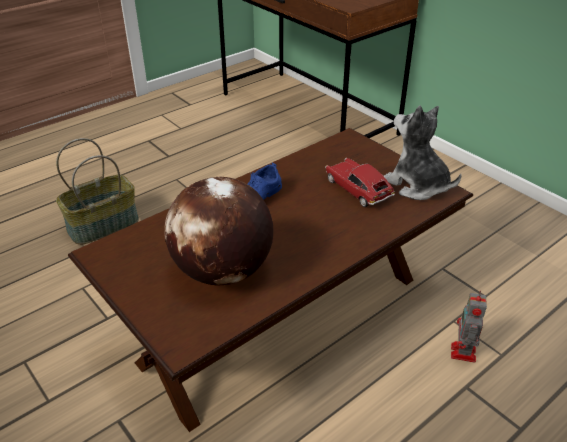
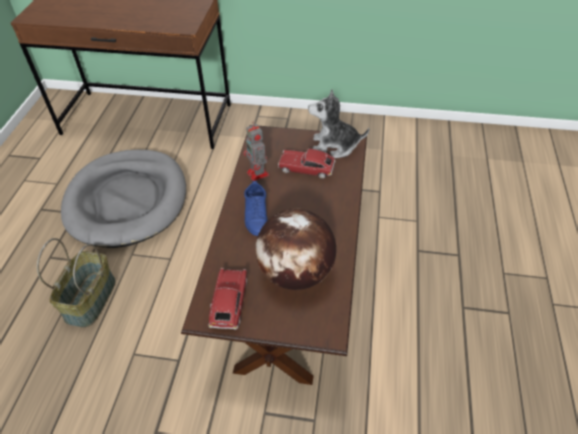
camera: 40 degrees left, 10 degrees up
toy robot [451,291,487,363] -> toy robot moved to [243,121,269,181]
none -> grey dog bed [61,150,186,248]
none -> toy car [208,268,247,330]

